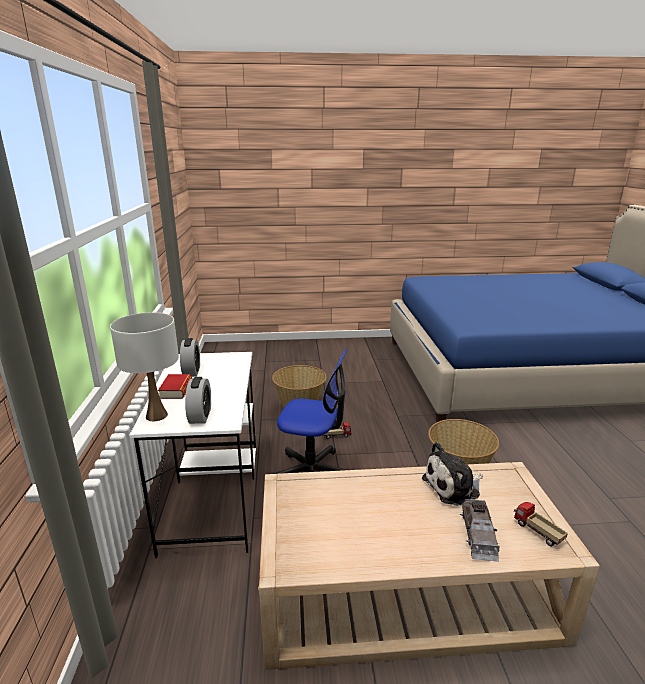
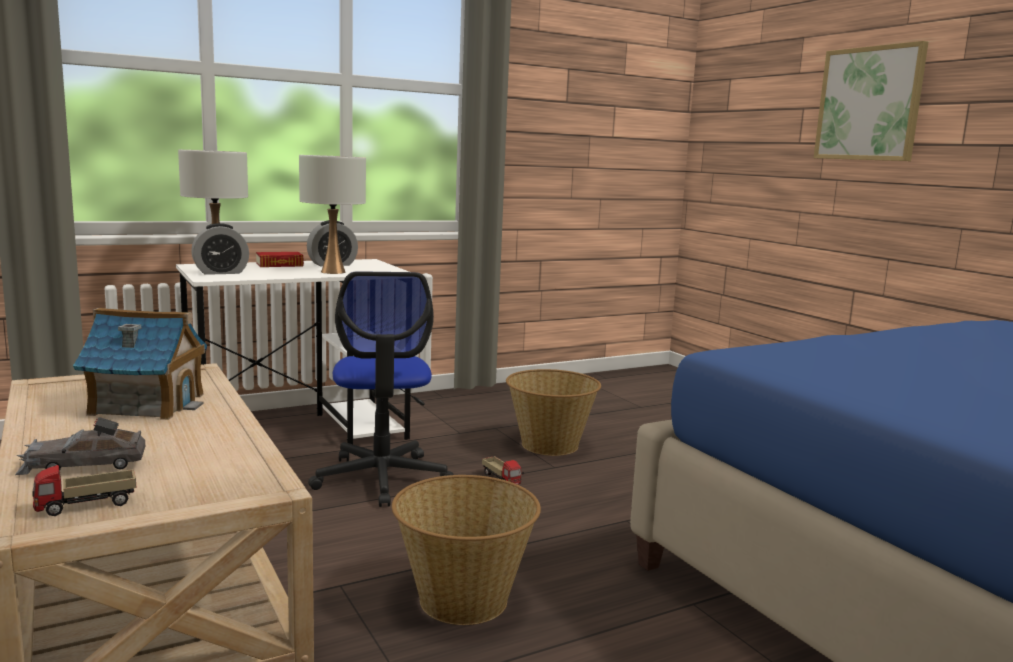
camera: 65 degrees right, 10 degrees down
plush toy [422,442,483,506] -> none
toy truck [514,502,568,547] -> toy truck turned 150 degrees counterclockwise [33,465,136,516]
none -> toy house [73,308,207,420]
none -> white table lamp [299,155,366,274]
none -> picture [814,41,928,161]

